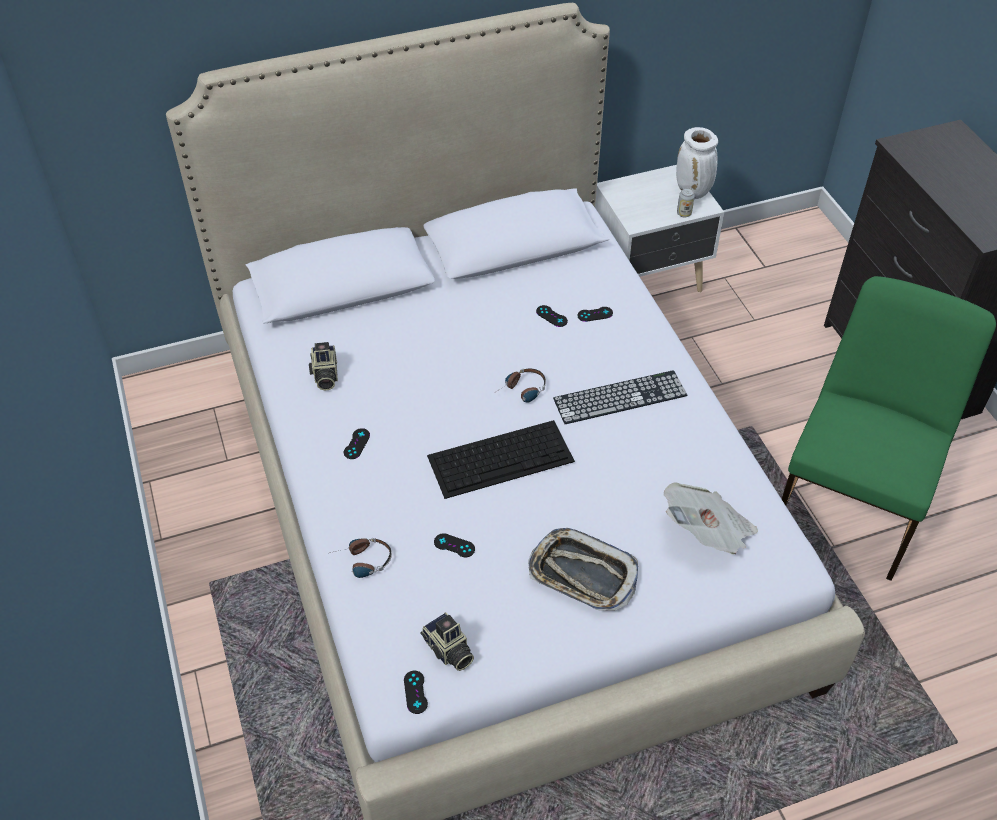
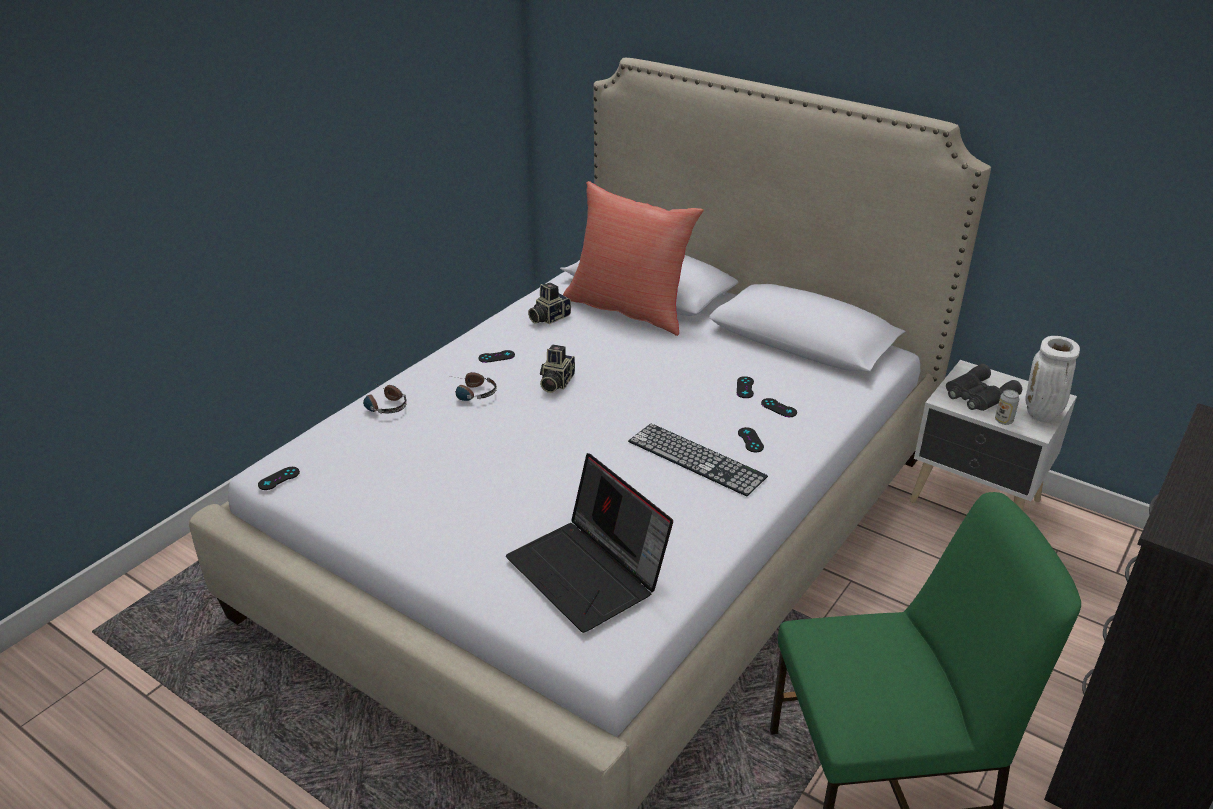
camera: 55 degrees right, 15 degrees down
camera [420,612,474,671] -> camera moved to [540,345,575,393]
keyboard [427,420,575,499] -> none
black game controller [434,533,475,557] -> black game controller moved to [738,427,764,453]
headphones [493,368,546,403] -> headphones moved to [448,372,497,401]
tray [528,528,638,611] -> none
newspaper [663,482,758,555] -> laptop [506,453,673,633]
none -> red pillow [563,181,704,336]
none -> grey binoculars [946,364,1022,411]

